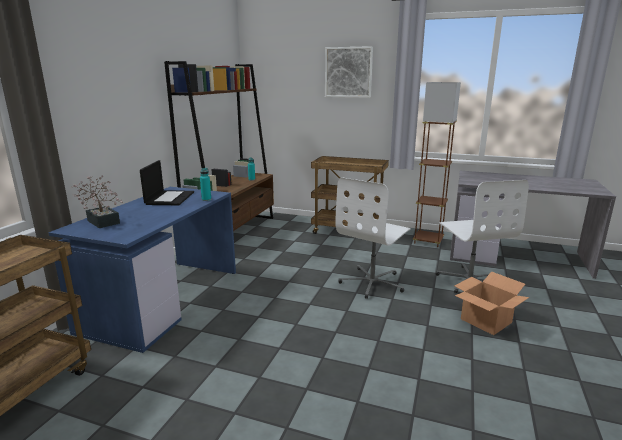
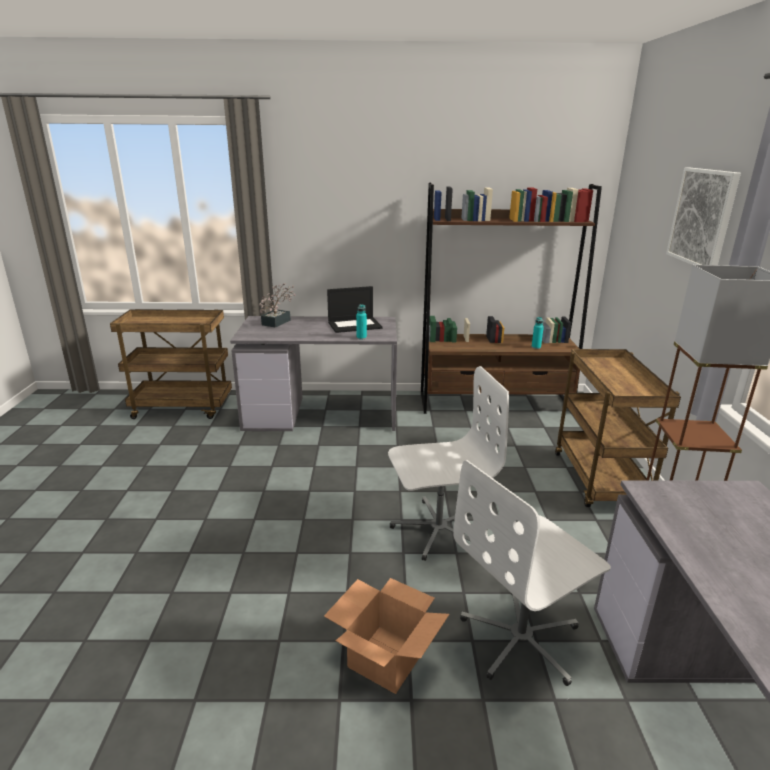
camera: 70 degrees right, 5 degrees up
blue desk [48,187,236,353] -> grey desk [230,316,397,431]
white office chair [335,177,411,299] -> white office chair turned 150 degrees clockwise [388,366,509,561]

